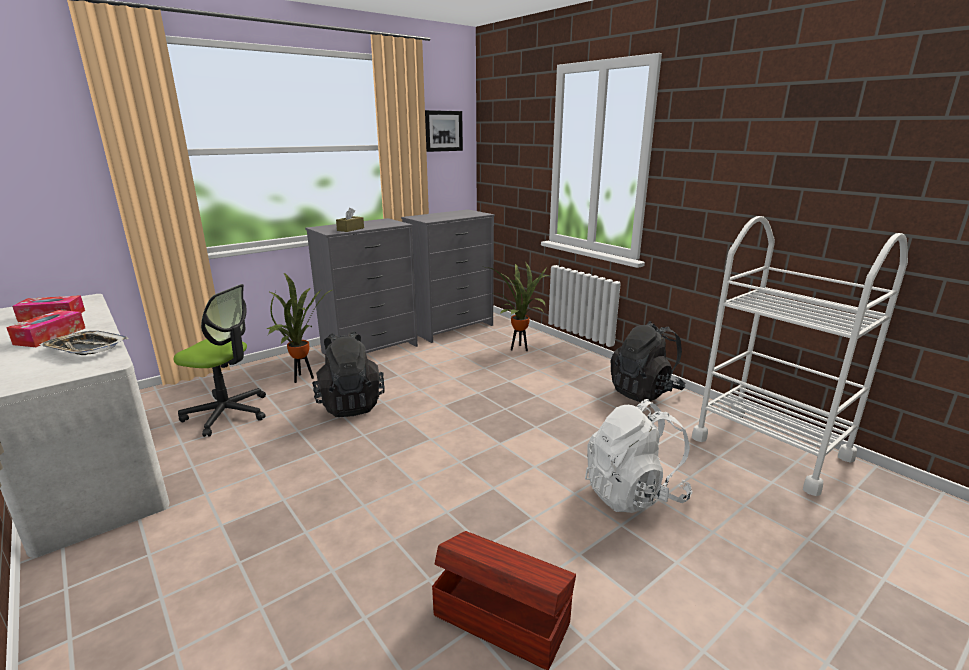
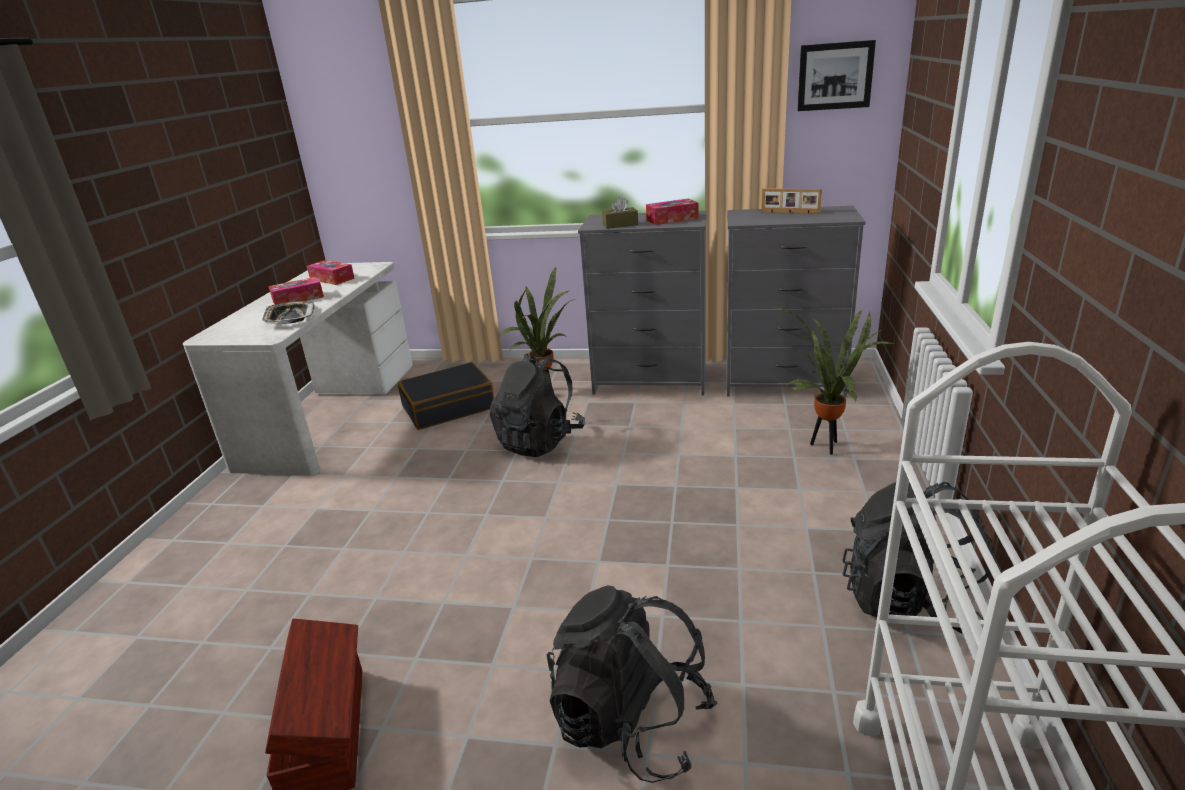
camera: 50 degrees right, 5 degrees up
office chair [174,284,266,437] -> black suitcase [398,362,494,430]
white backpack [585,399,692,513] -> black backpack [547,585,717,783]
none -> tissue box [646,198,699,225]
none -> picture frame [761,188,822,214]

